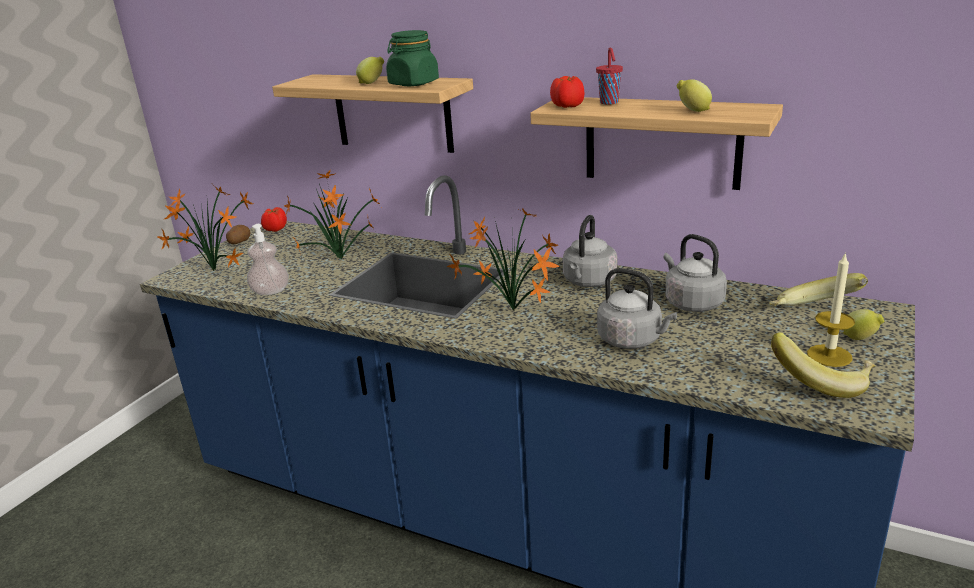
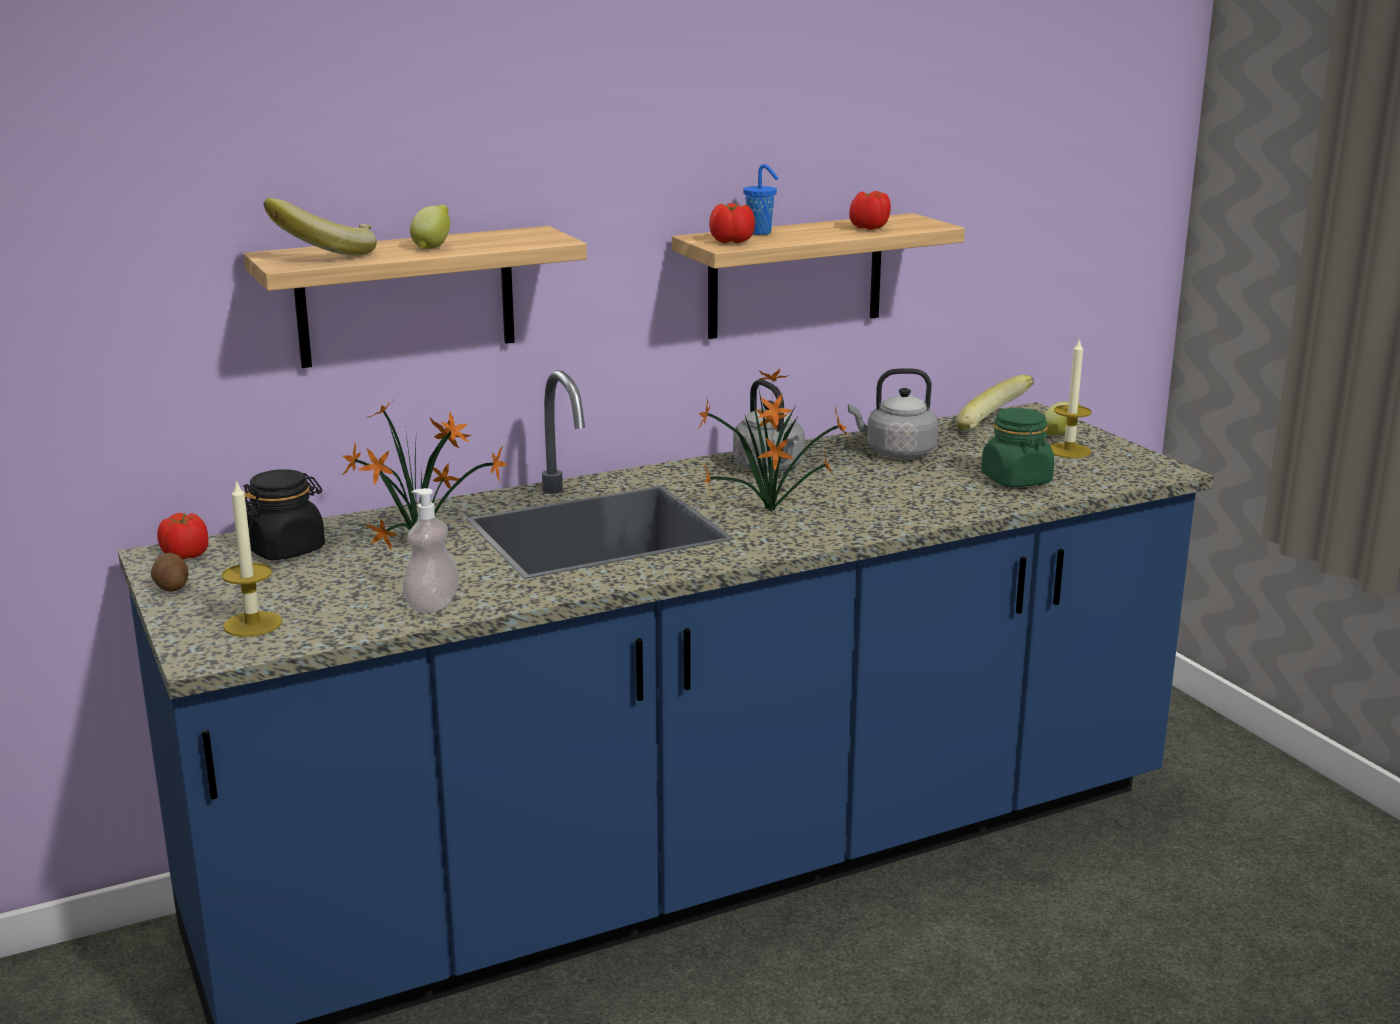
camera: 55 degrees left, 5 degrees down
potted plant [158,184,253,271] -> candle [221,479,282,637]
green jar [386,30,439,86] -> green jar moved to [981,408,1054,487]
red cup [596,47,623,105] -> blue cup [743,164,779,235]
grey kettle [597,268,677,349] -> none
lemon [677,79,712,112] -> tomato [849,191,891,230]
banana [771,332,876,398] -> banana moved to [264,198,377,256]
none -> black jar [243,469,325,560]

